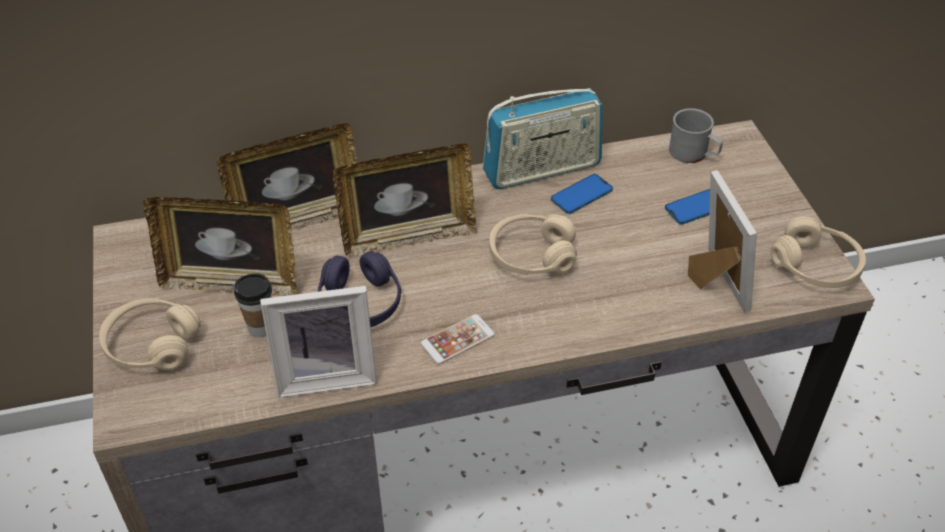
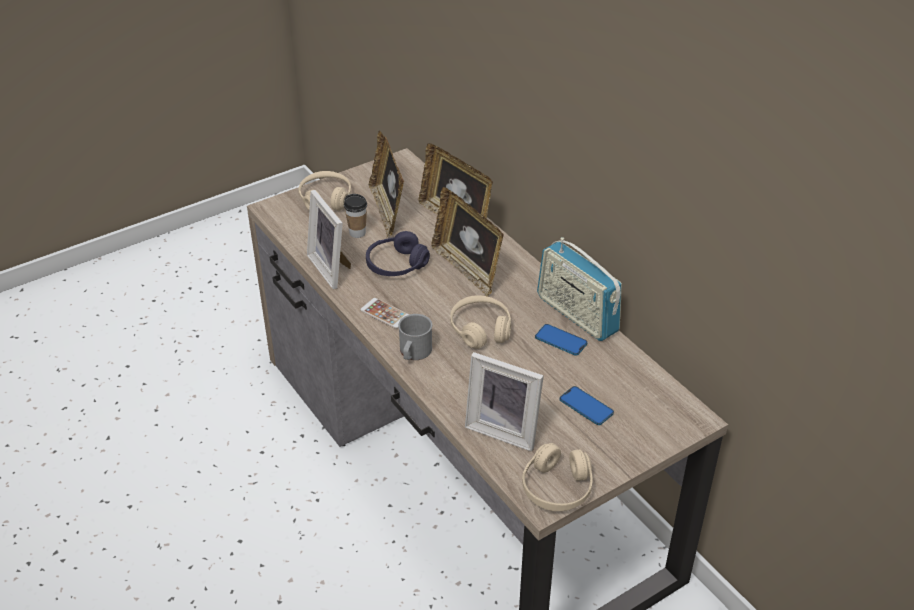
camera: 70 degrees right, 5 degrees down
grey mug [669,108,723,163] -> grey mug moved to [398,314,432,360]
picture frame [688,170,757,313] -> picture frame turned 60 degrees clockwise [465,352,544,451]

